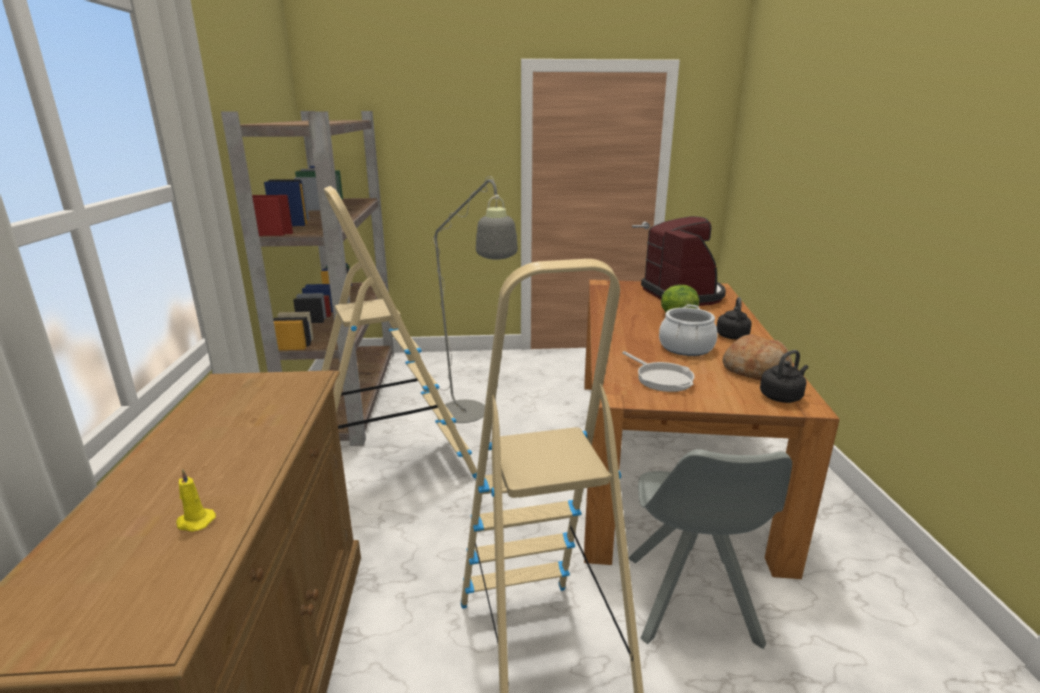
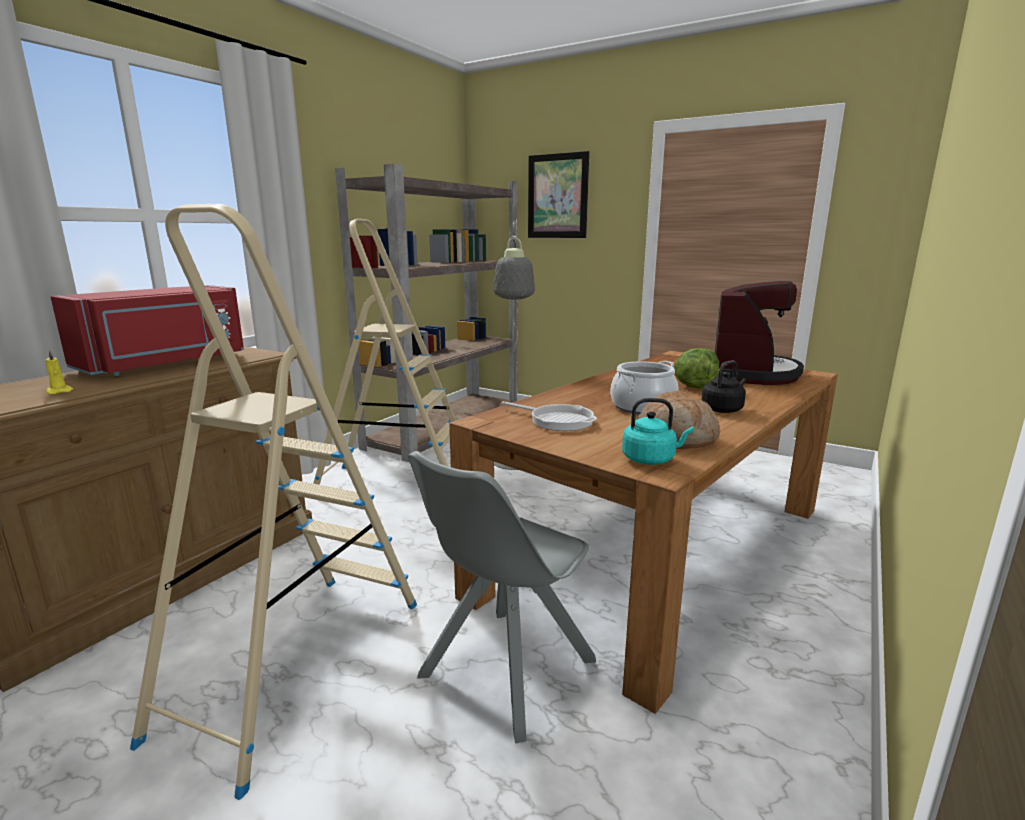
camera: 35 degrees right, 5 degrees down
frying pan [622,351,695,392] -> frying pan turned 60 degrees counterclockwise [501,401,598,431]
black kettle [760,350,808,403] -> turquoise kettle [622,398,694,465]
none -> red microwave [51,285,244,376]
none -> picture [528,151,589,238]

